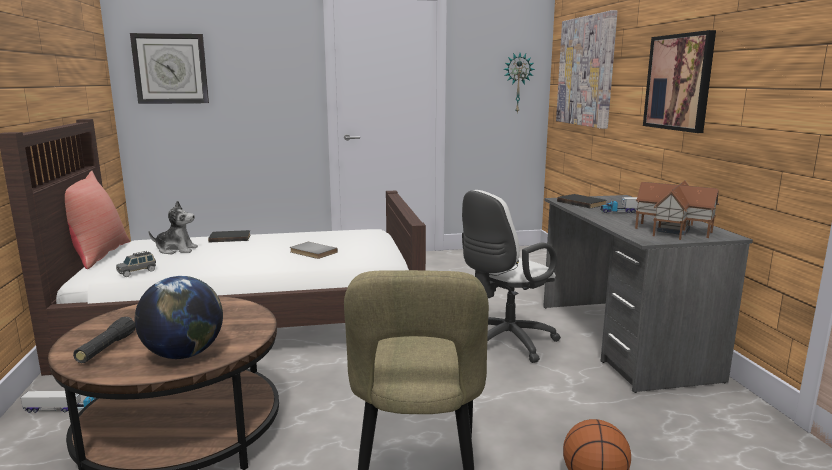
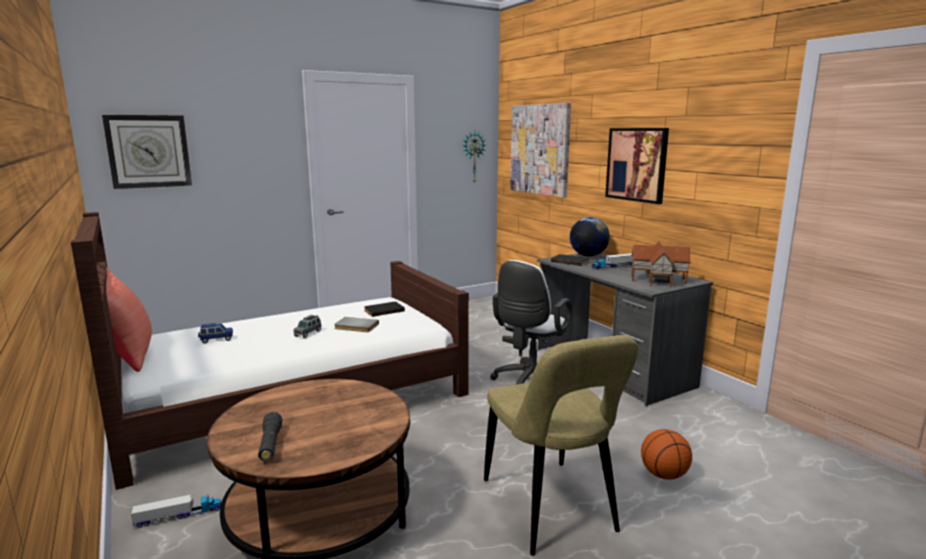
camera: 20 degrees left, 0 degrees up
grey toy car [116,251,156,277] -> grey toy car moved to [293,315,322,338]
globe [134,276,223,359] -> globe moved to [570,217,610,256]
plush toy [148,201,198,254] -> blue toy car [198,323,233,344]
black book [208,230,250,242] -> black book moved to [364,302,405,317]

